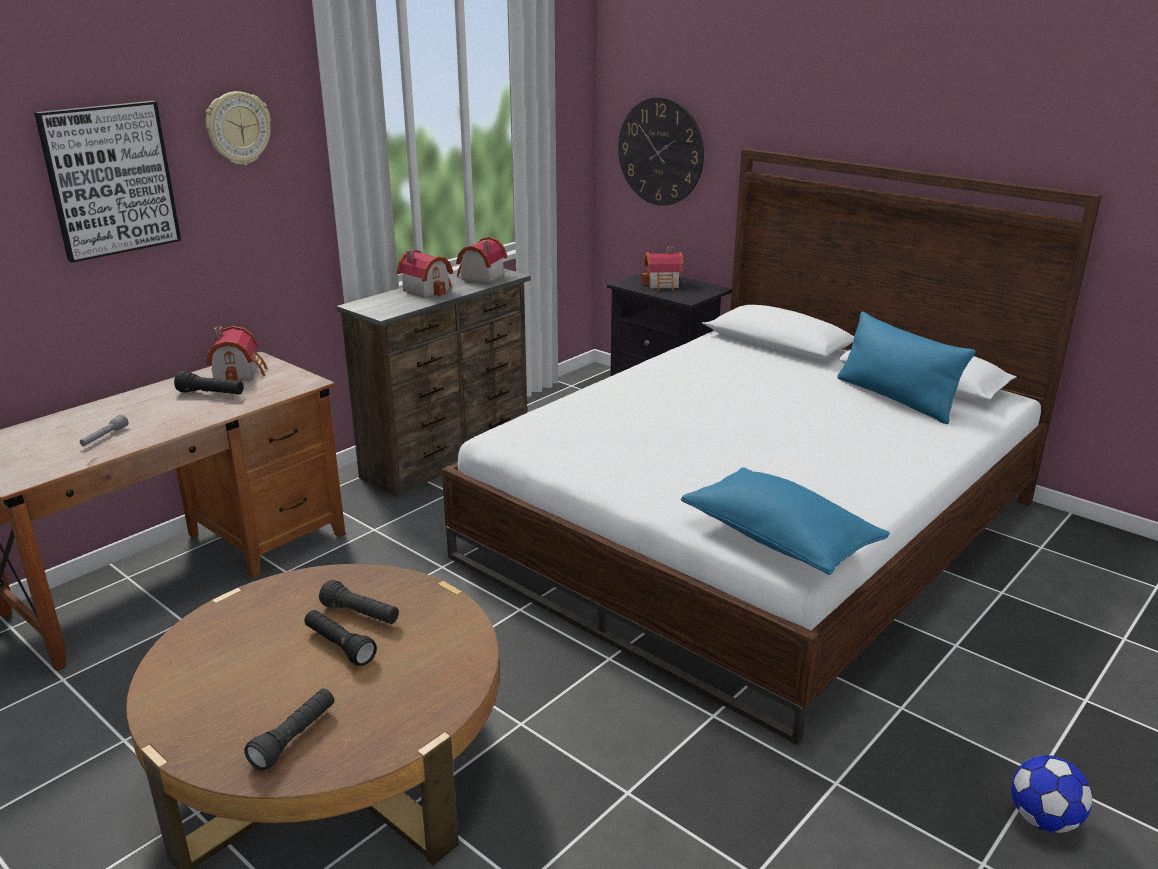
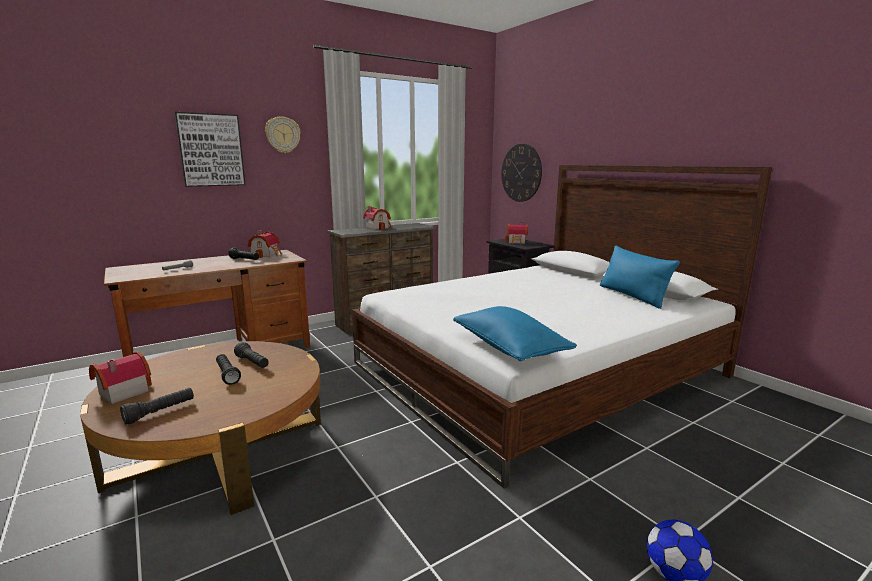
camera: 15 degrees right, 10 degrees down
toy house [456,237,507,283] -> toy house moved to [89,352,152,404]

